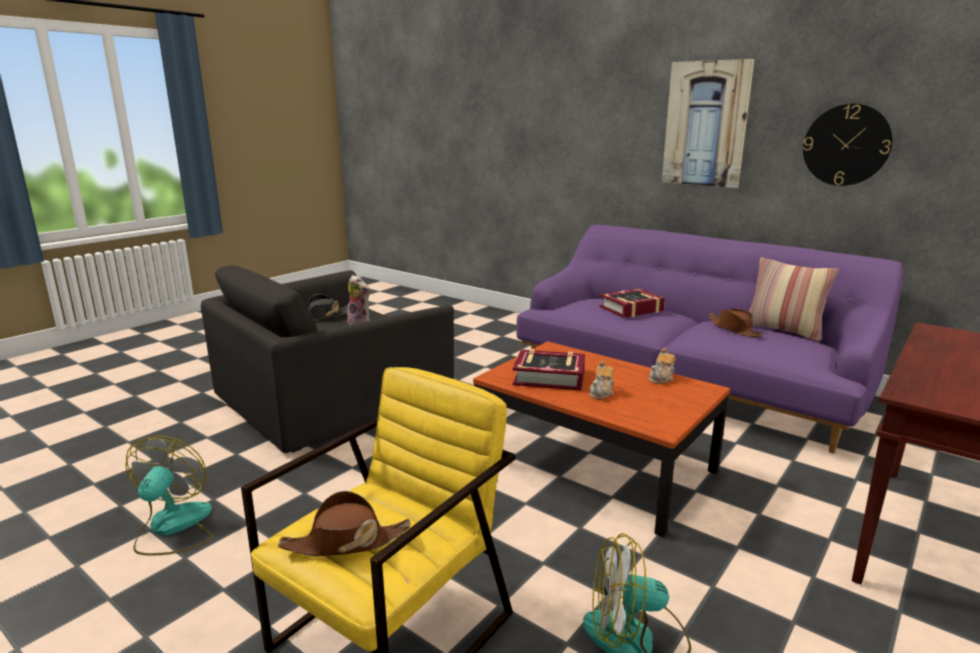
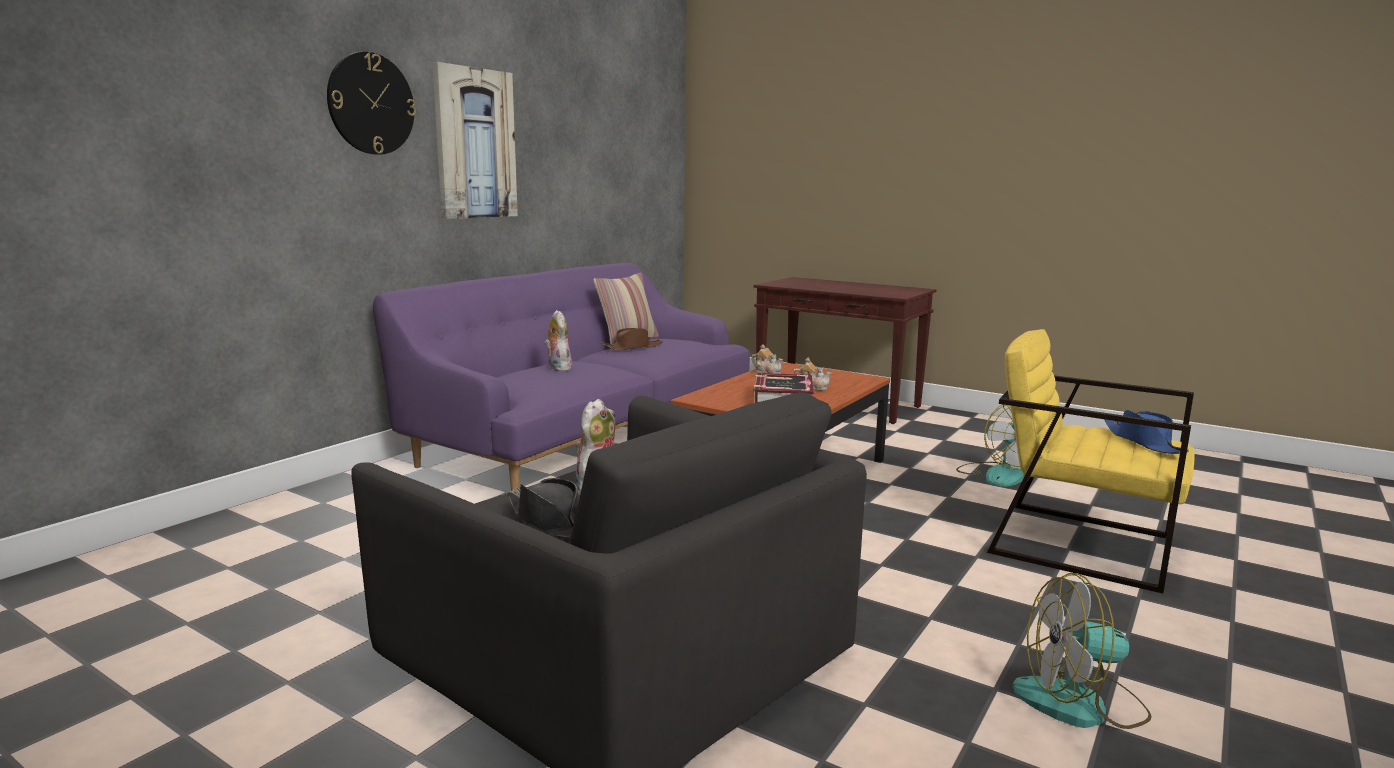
camera: 95 degrees left, 5 degrees down
brown hat [278,491,410,557] -> blue hat [1104,410,1189,454]
book [599,288,665,318] -> plush toy [544,310,572,371]
wall clock [803,104,893,186] -> wall clock moved to [327,52,416,155]

